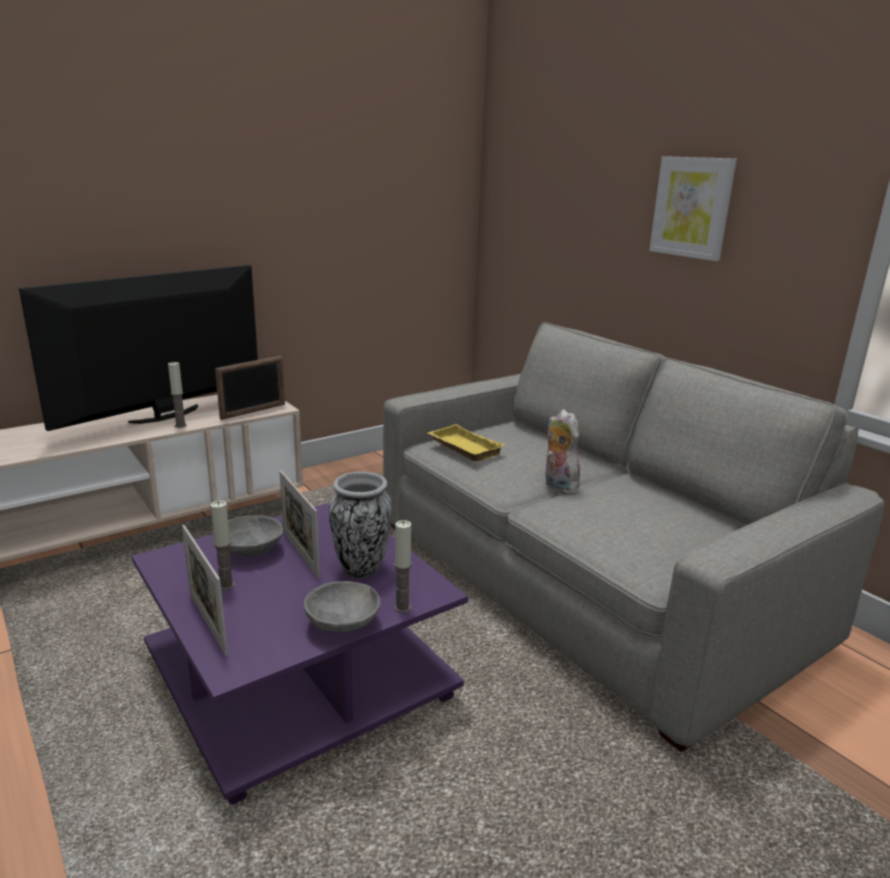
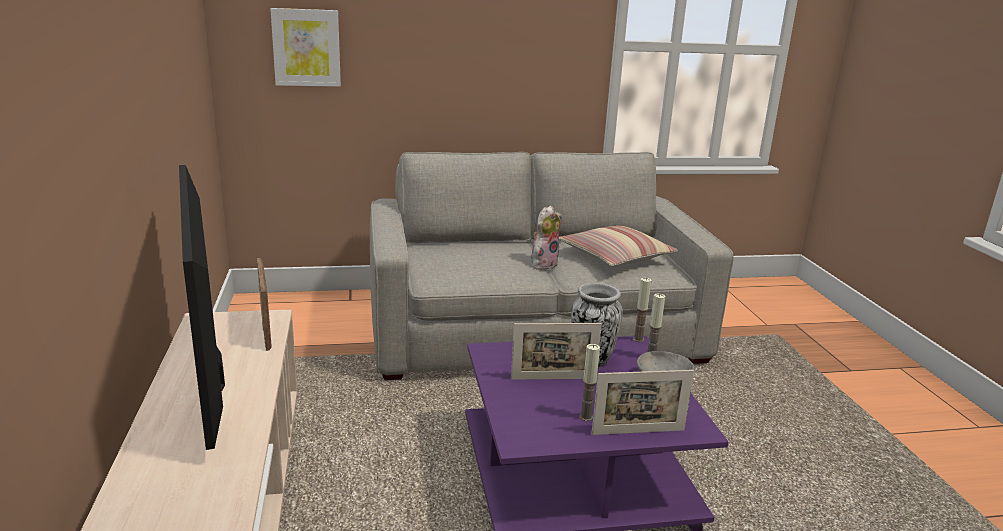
camera: 65 degrees left, 0 degrees up
candle [168,361,187,428] -> candle moved to [633,277,652,342]
grey bowl [228,515,283,556] -> none
yellow tray [428,424,505,462] -> none
plush toy [545,410,581,495] -> plush toy turned 135 degrees clockwise [531,206,561,270]
picture [649,156,737,261] -> picture moved to [270,8,341,87]
none -> pillow [559,226,678,266]

